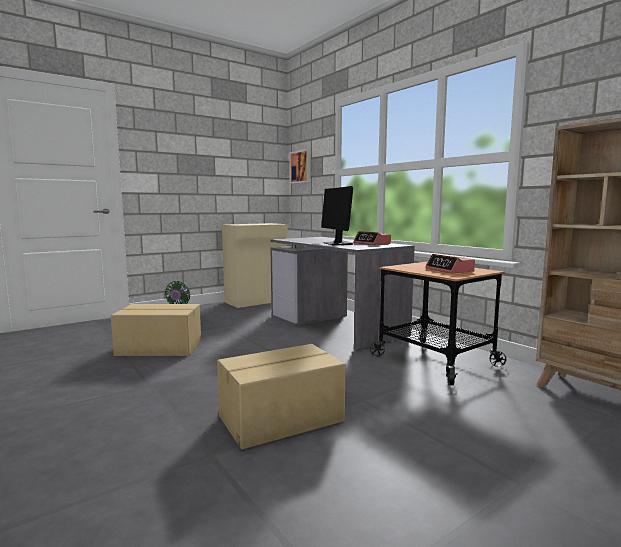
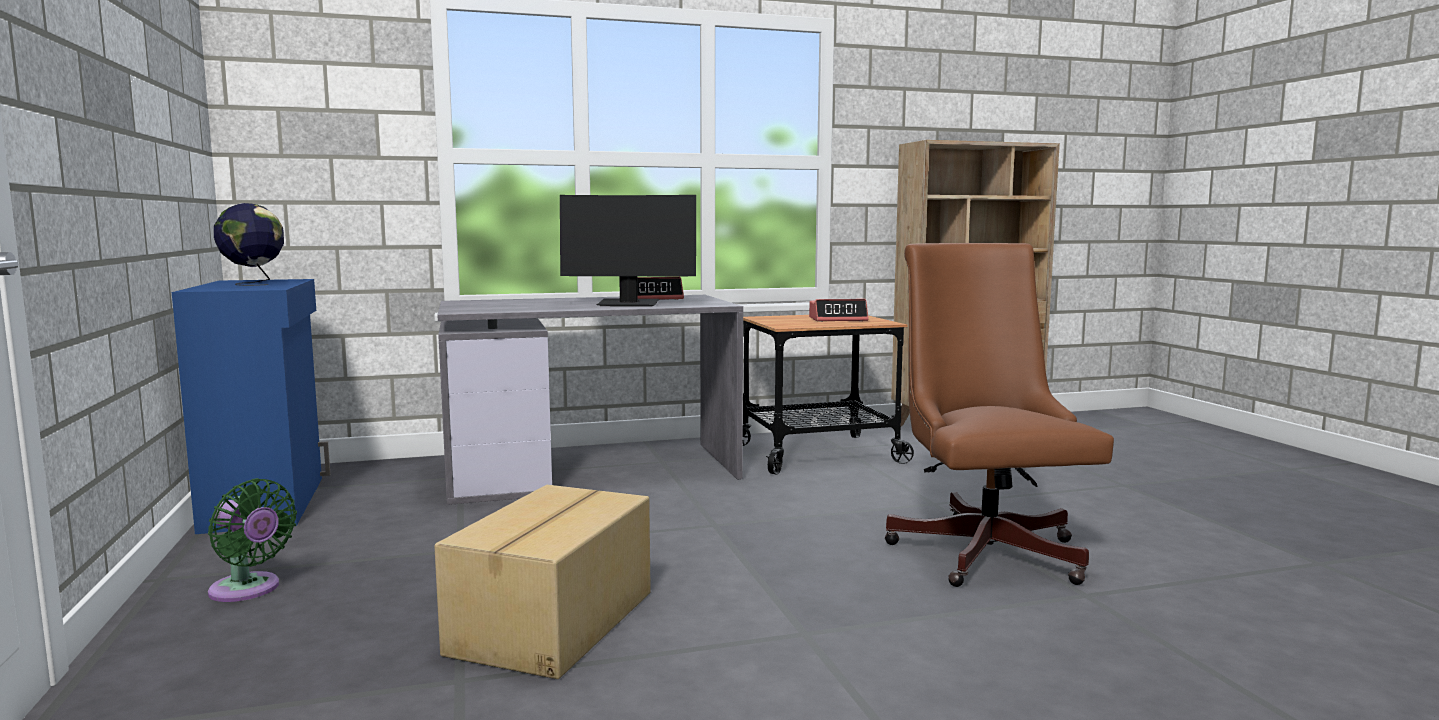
camera: 70 degrees left, 0 degrees up
cardboard box [217,344,346,450] -> brown office chair [885,243,1114,587]
beige cabinet [222,223,288,308] -> blue cabinet [172,279,330,534]
picture [289,149,311,184] -> none
none -> globe [214,203,284,286]

